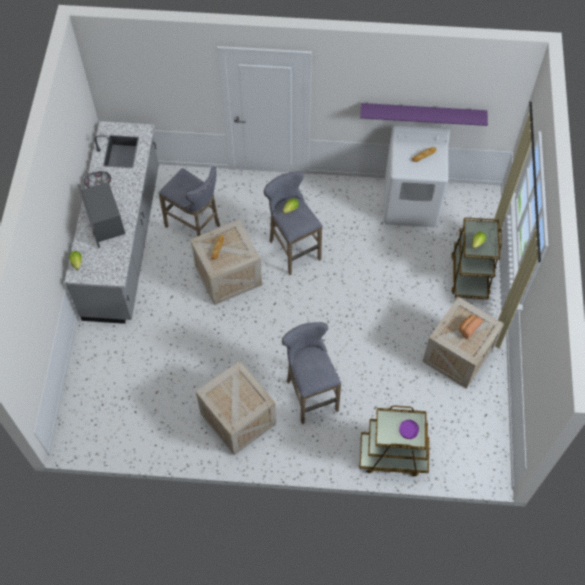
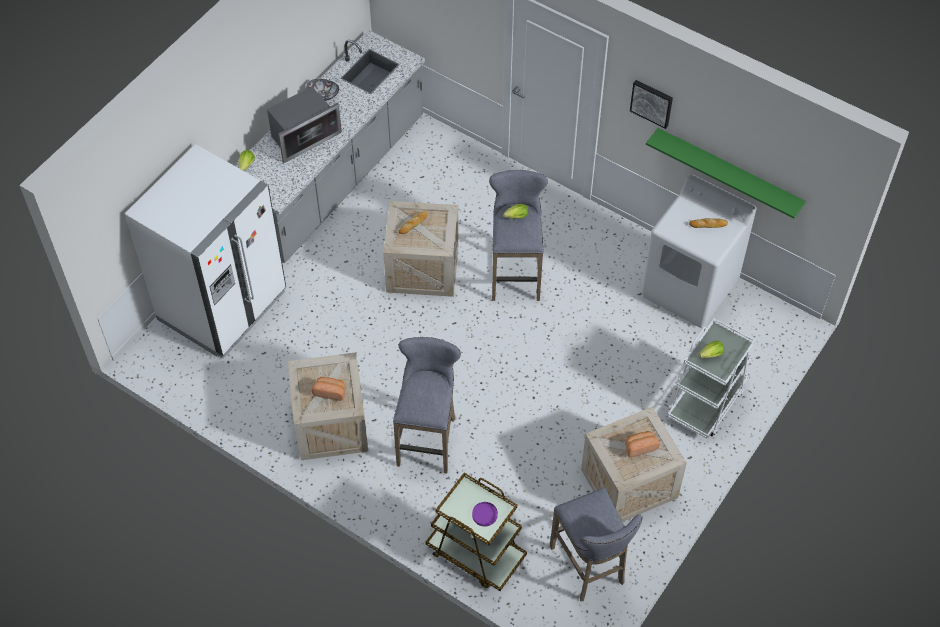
camera: 30 degrees right, 5 degrees down
microwave [78,182,125,248] -> microwave turned 135 degrees counterclockwise [267,86,342,163]
grey stool [158,166,220,237] -> grey stool moved to [550,487,642,601]
purple shelf [360,103,488,126] -> green shelf [646,128,806,218]
brown cart [451,217,502,300] -> white cart [667,318,755,438]
none -> white fridge [125,144,286,359]
none -> bread [312,377,345,401]
none -> picture [630,80,673,129]

